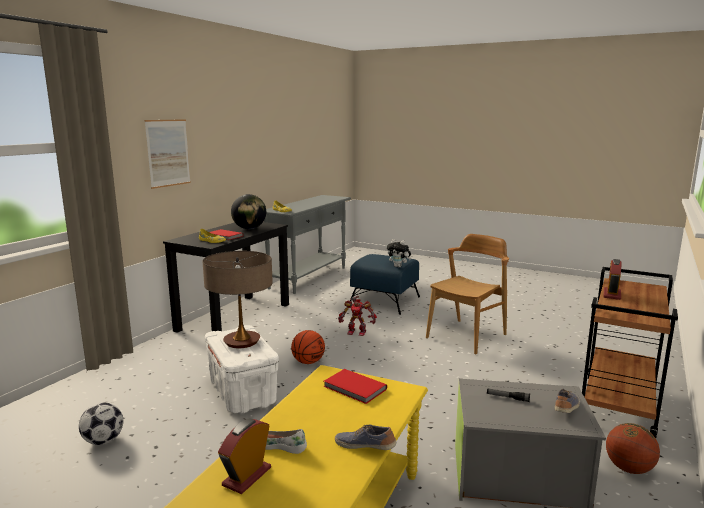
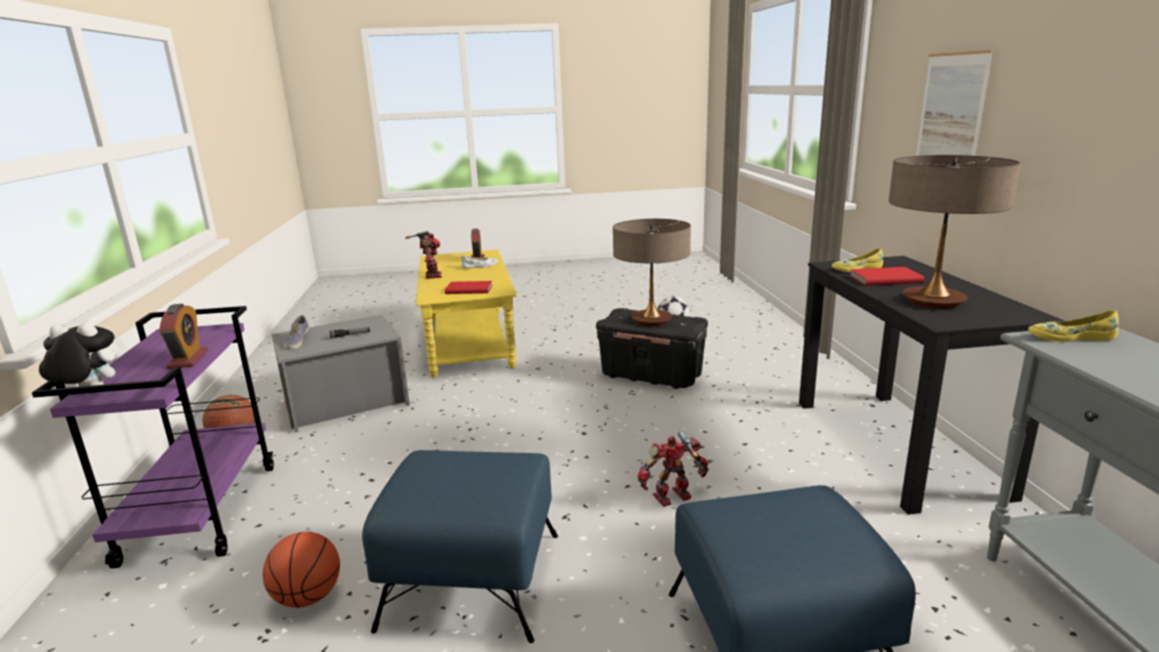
camera: 145 degrees right, 5 degrees up
white storage box [205,325,279,413] -> black storage box [596,308,708,389]
globe [231,194,266,229] -> table lamp [889,155,1021,309]
basketball [291,330,325,364] -> basketball moved to [263,532,340,608]
shoe [335,425,396,450] -> toy robot [405,231,442,279]
plush toy [387,239,411,267] -> plush toy moved to [39,322,115,387]
brown chair [426,234,509,355] -> blue ottoman [362,450,558,643]
brown cart [582,267,678,438] -> purple cart [32,306,274,568]

